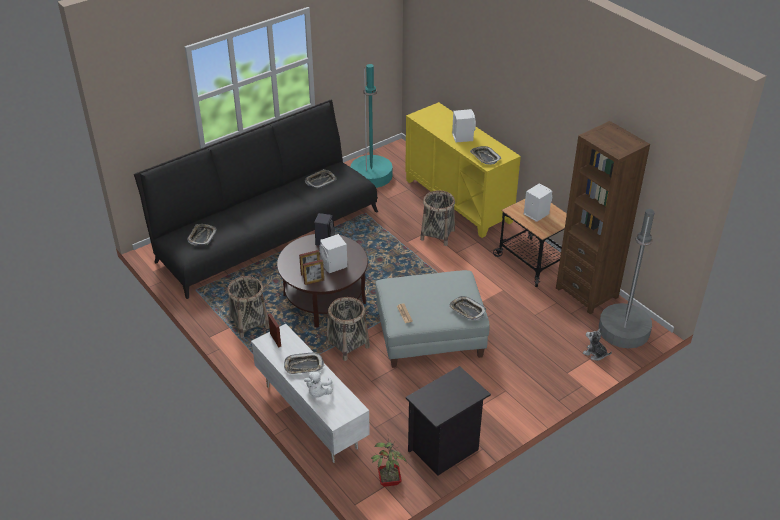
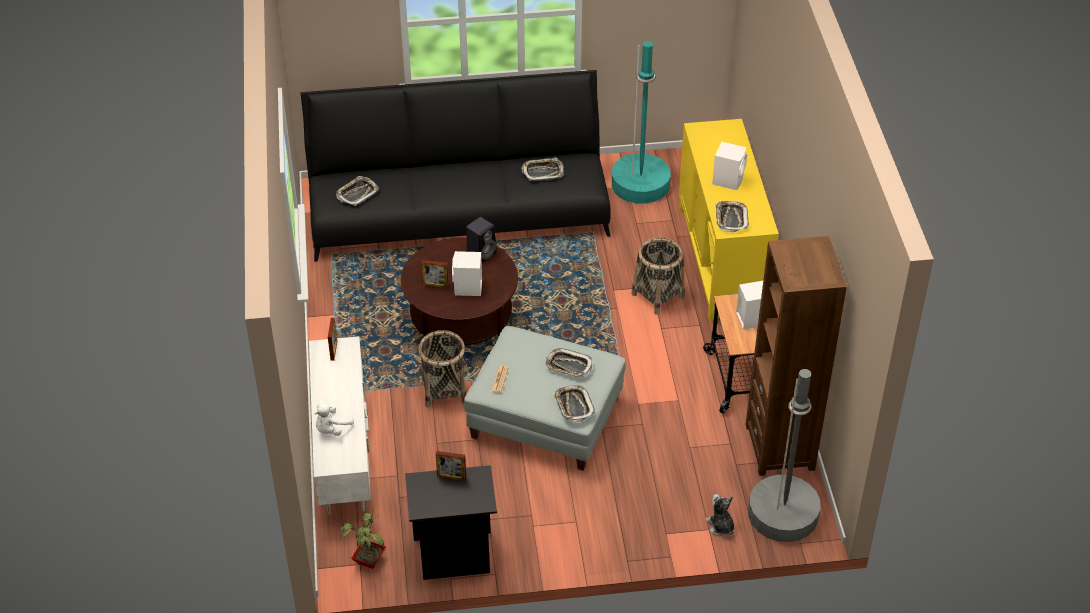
camera: 30 degrees right, 5 degrees up
basket [227,276,269,338] -> none
tray [284,352,324,374] -> tray moved to [545,348,592,377]
picture frame [303,260,324,285] -> picture frame moved to [436,451,466,481]

